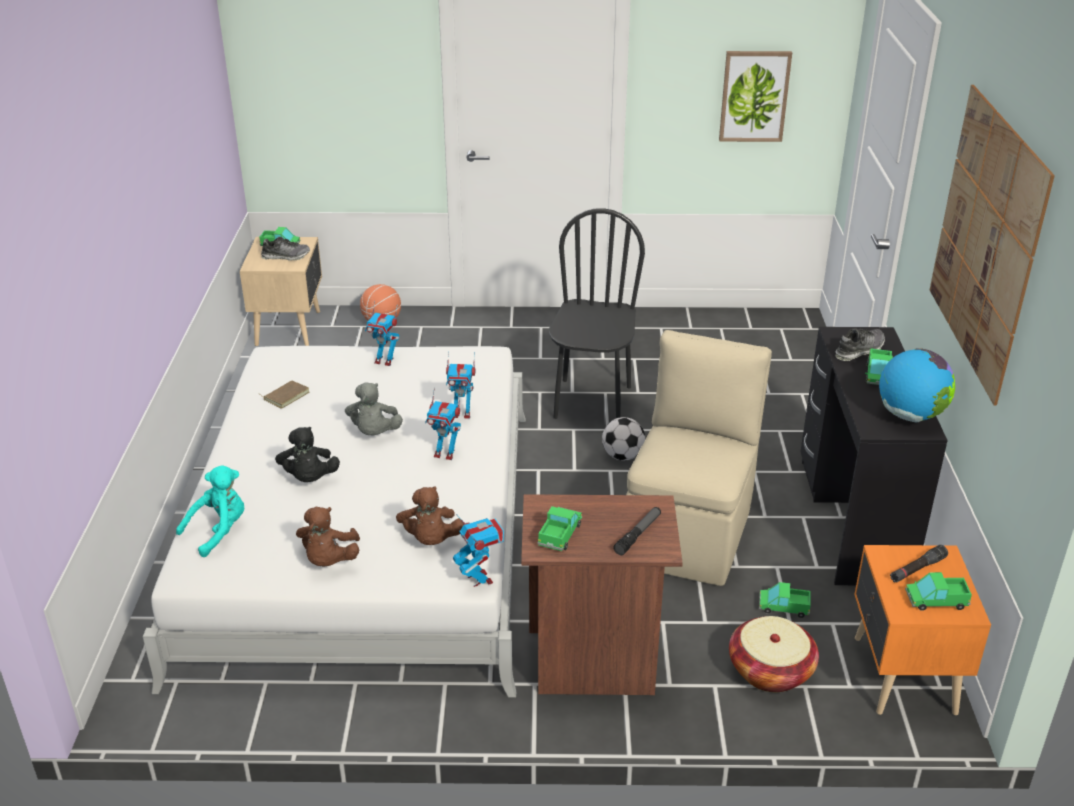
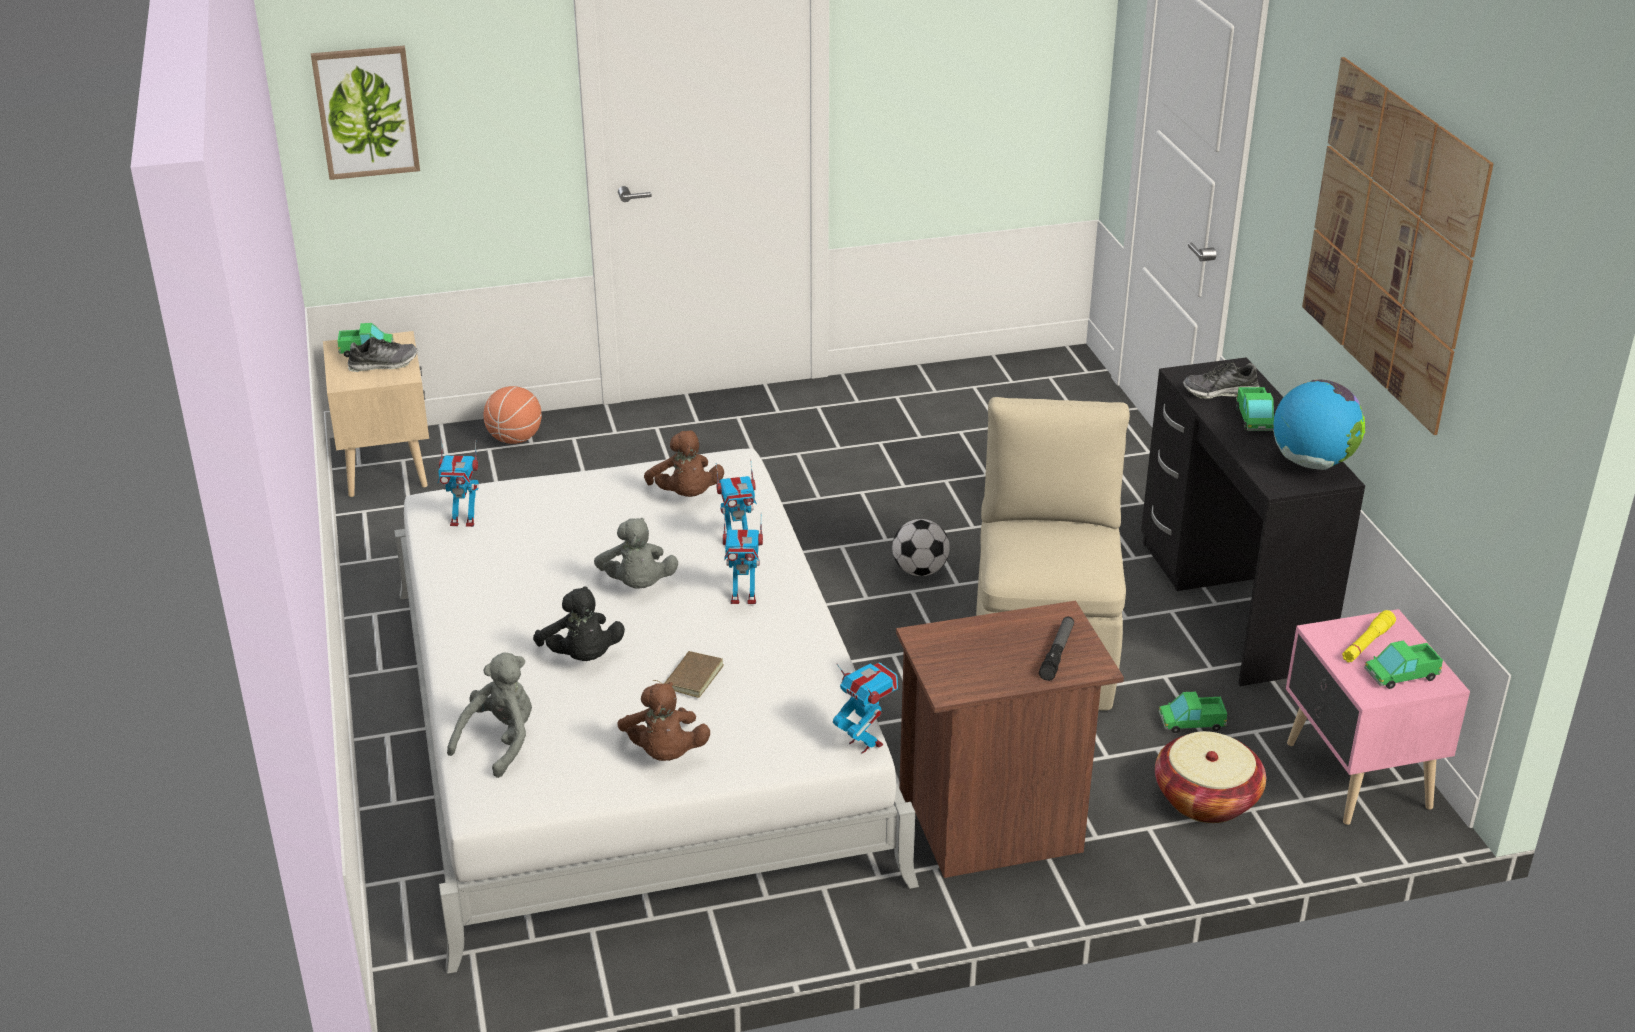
camera: 15 degrees left, 0 degrees up
turquoise plush toy [176,465,245,557] -> grey plush toy [447,653,532,778]
brown book [260,380,309,409] -> brown book moved to [652,651,724,698]
toy robot [365,301,399,366] -> toy robot moved to [438,439,479,527]
brown plush toy [396,486,464,545] -> brown plush toy moved to [644,430,724,497]
toy truck [537,506,582,551] -> none
black chair [549,208,645,419] -> none
picture [719,51,792,142] -> picture moved to [311,46,420,180]
shoe [835,328,885,361] -> shoe turned 135 degrees counterclockwise [1183,363,1259,399]
orange nightstand [854,545,991,715] -> pink nightstand [1286,609,1470,825]
black flashlight [890,545,948,583] -> yellow flashlight [1342,610,1396,662]

